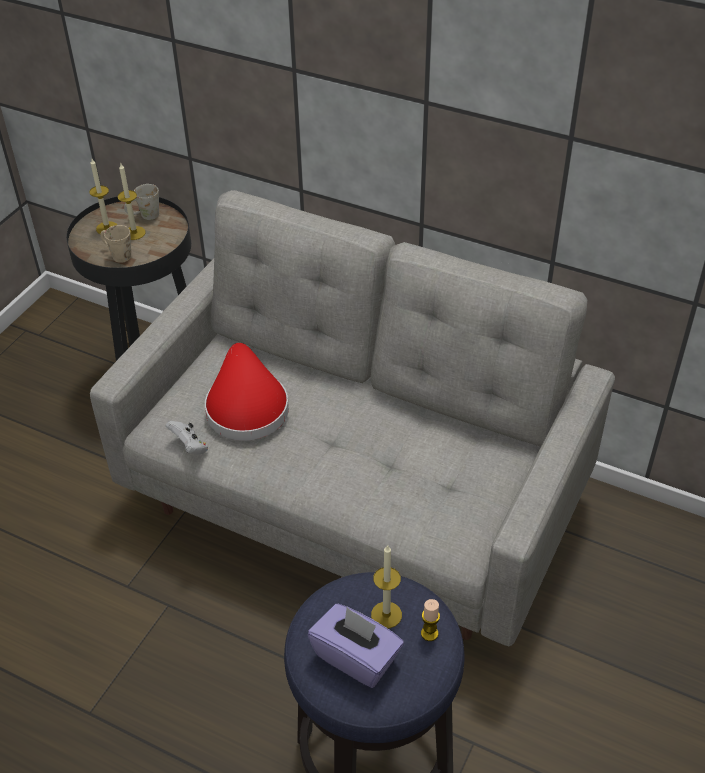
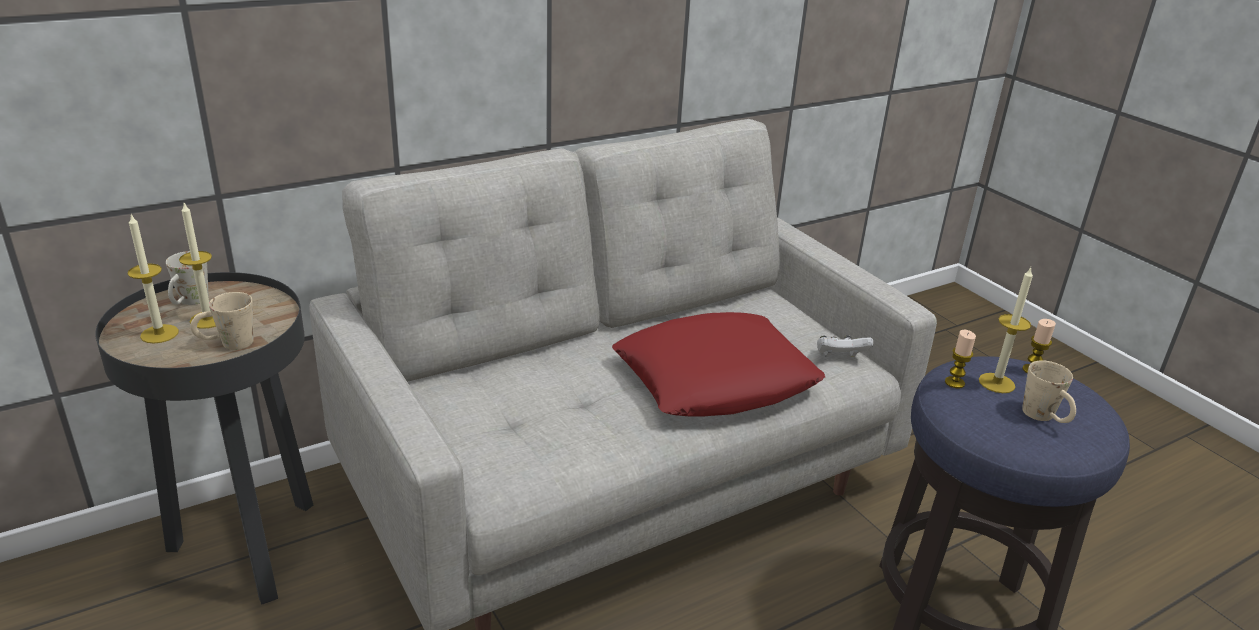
camera: 60 degrees left, 15 degrees down
white game controller [166,421,208,455] -> white game controller moved to [817,335,873,357]
red hat [205,343,289,441] -> none
purple tissue box [308,604,404,688] -> beige mug [1022,360,1076,423]
none -> red pillow [612,312,825,417]
none -> candle [945,330,976,389]

